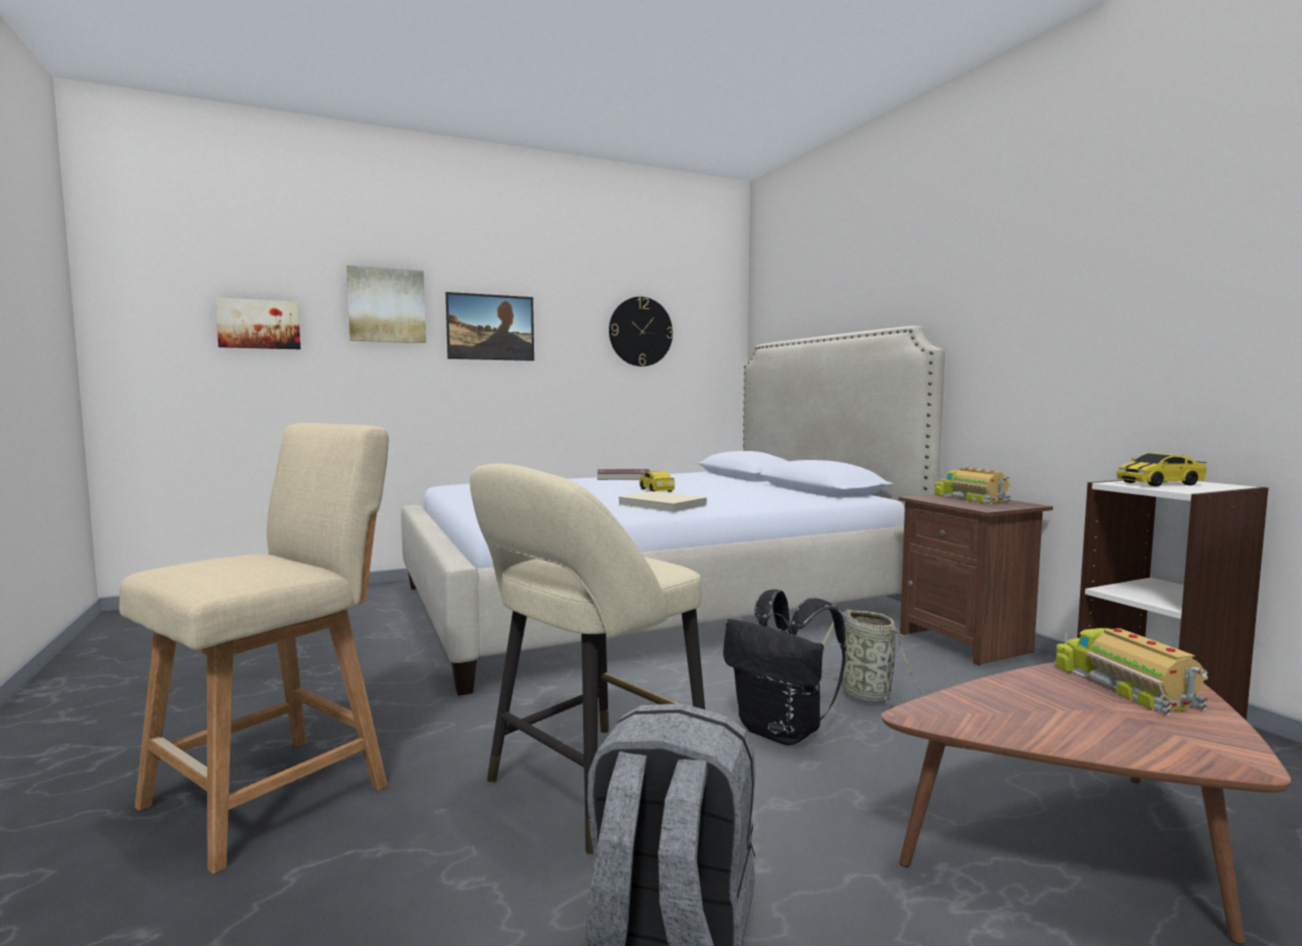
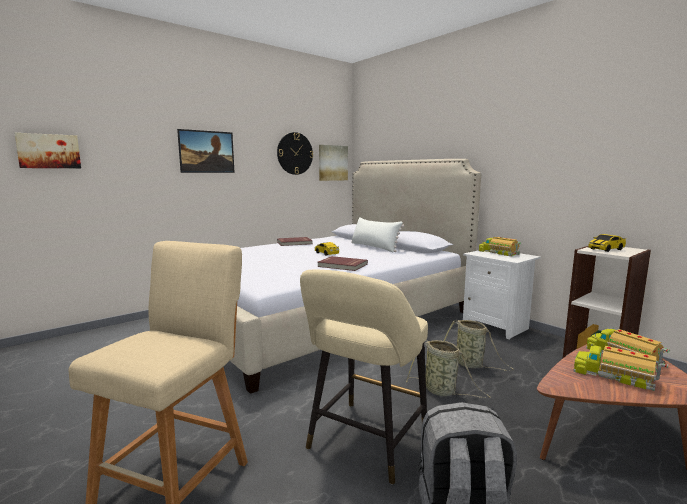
camera: 15 degrees left, 5 degrees up
picture [347,265,426,343] -> picture moved to [319,145,348,181]
beige book [618,491,707,513] -> red book [317,256,368,271]
black backpack [723,589,846,746] -> basket [406,340,491,398]
brown nightstand [899,494,1053,666] -> white nightstand [463,250,540,340]
none -> white pillow [351,217,404,252]
none -> toy truck [573,345,668,391]

